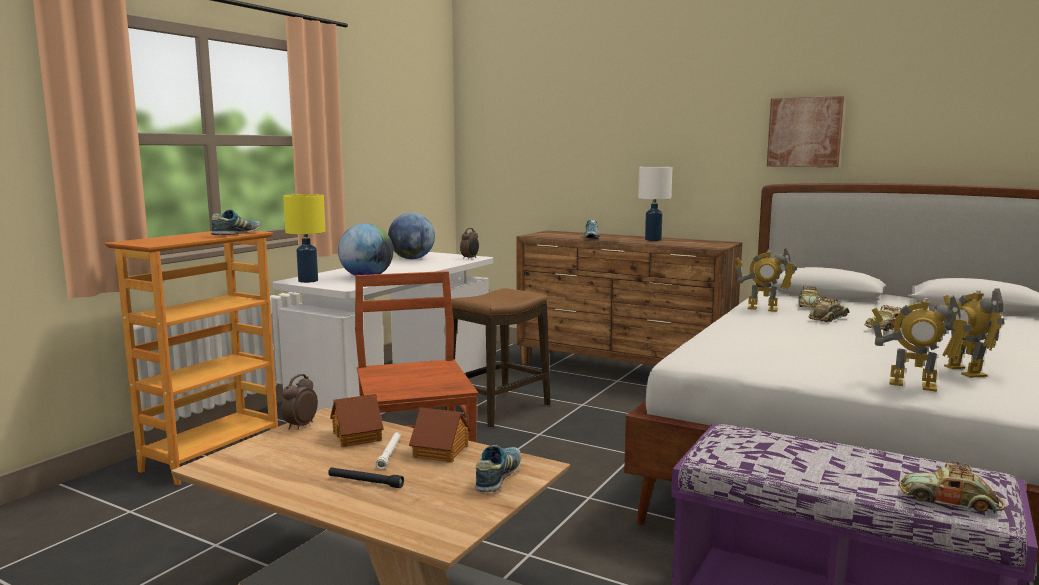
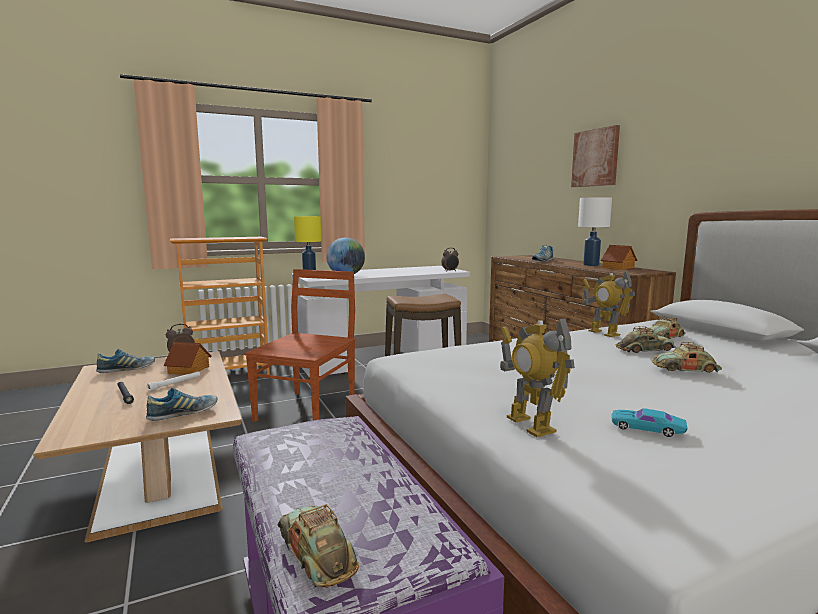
camera: 35 degrees right, 0 degrees up
shoe [211,209,260,235] -> shoe moved to [96,349,155,373]
globe [388,213,435,259] -> none
toy house [409,407,471,462] -> toy house moved to [601,245,637,270]
picture [767,96,844,167] -> picture moved to [571,125,620,187]
toy robot [943,288,1005,378] -> turquoise toy car [611,408,688,437]

